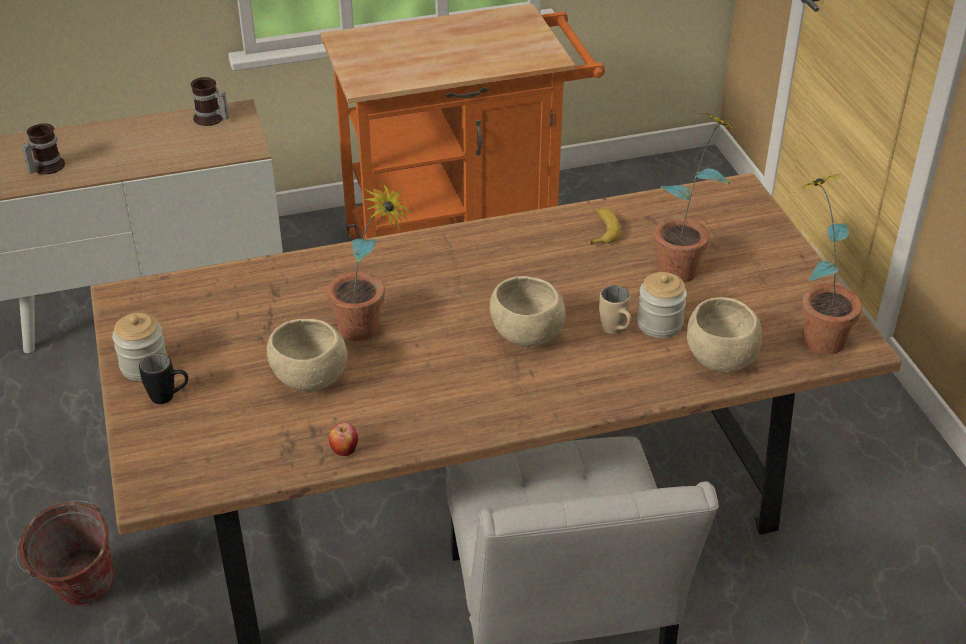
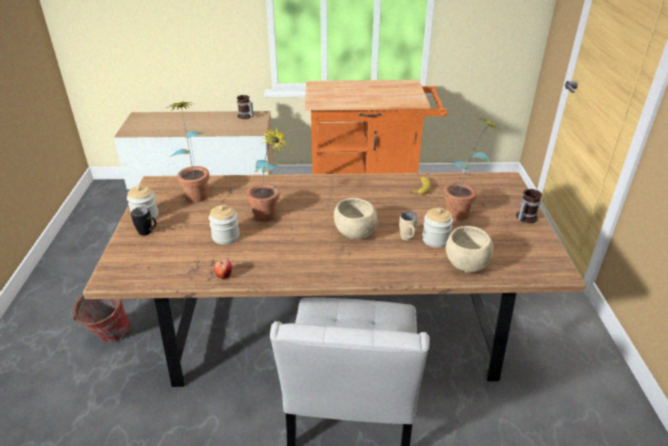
camera: 15 degrees right, 5 degrees down
mug [21,123,65,175] -> mug moved to [516,189,542,223]
beige bowl [267,319,348,392] -> jar [209,205,240,245]
potted plant [793,174,862,354] -> potted plant moved to [166,101,209,202]

